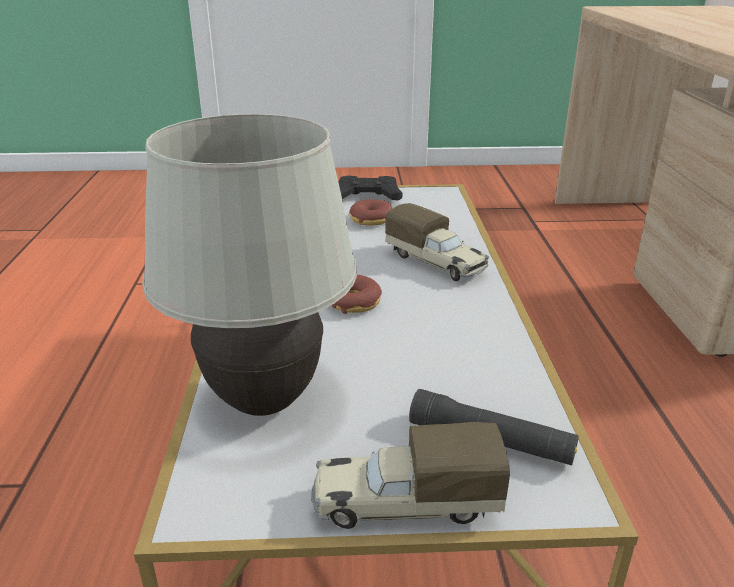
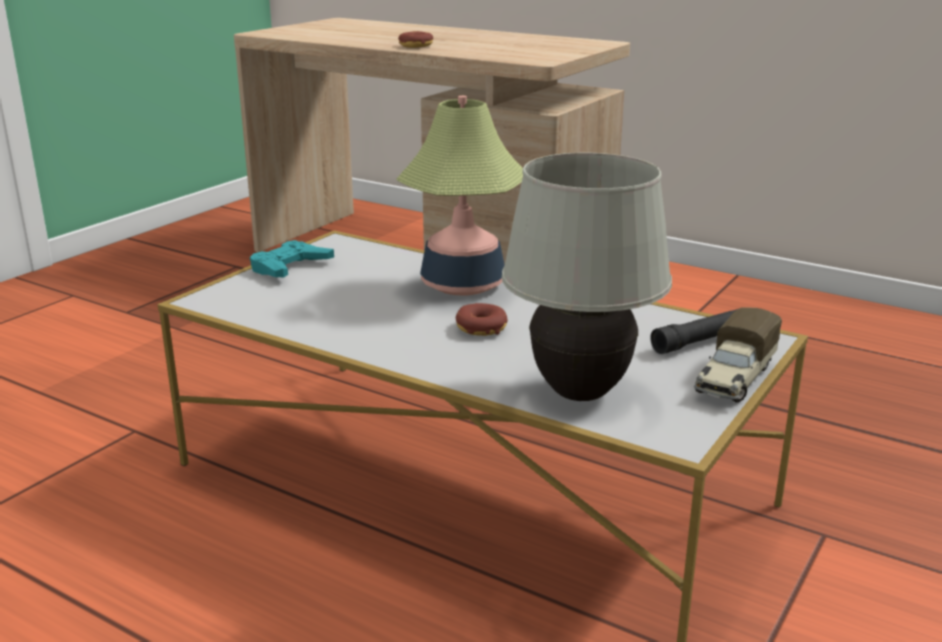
camera: 55 degrees left, 5 degrees down
black game controller [338,176,402,201] -> turquoise game controller [250,240,334,277]
donut [349,199,393,226] -> donut moved to [398,31,433,48]
toy truck [385,203,489,281] -> table lamp [396,96,523,295]

